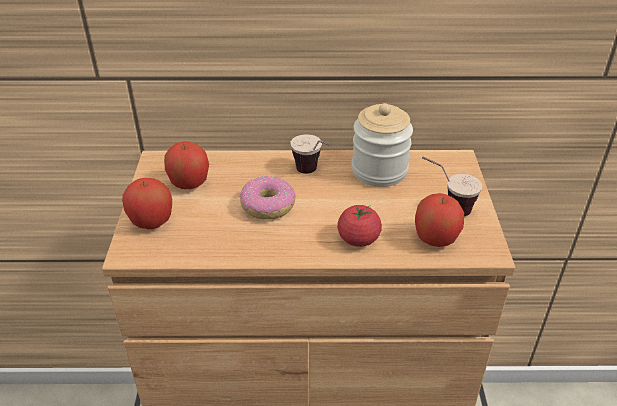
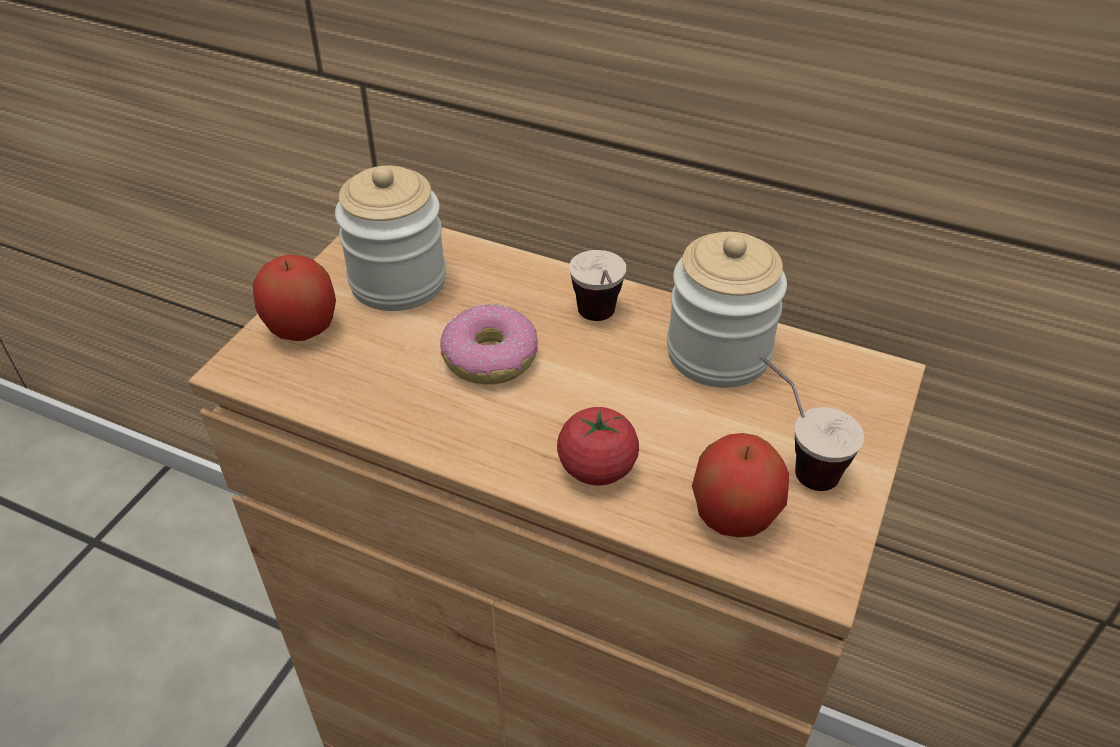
camera: 25 degrees right, 5 degrees up
apple [164,141,209,189] -> jar [335,166,446,311]

